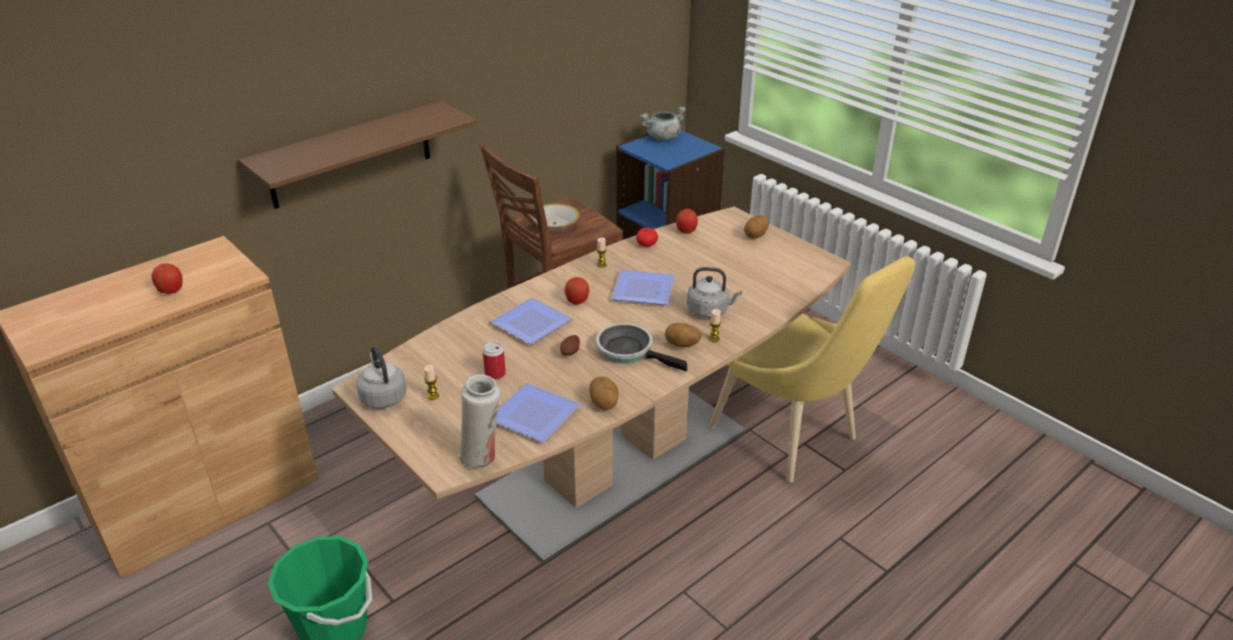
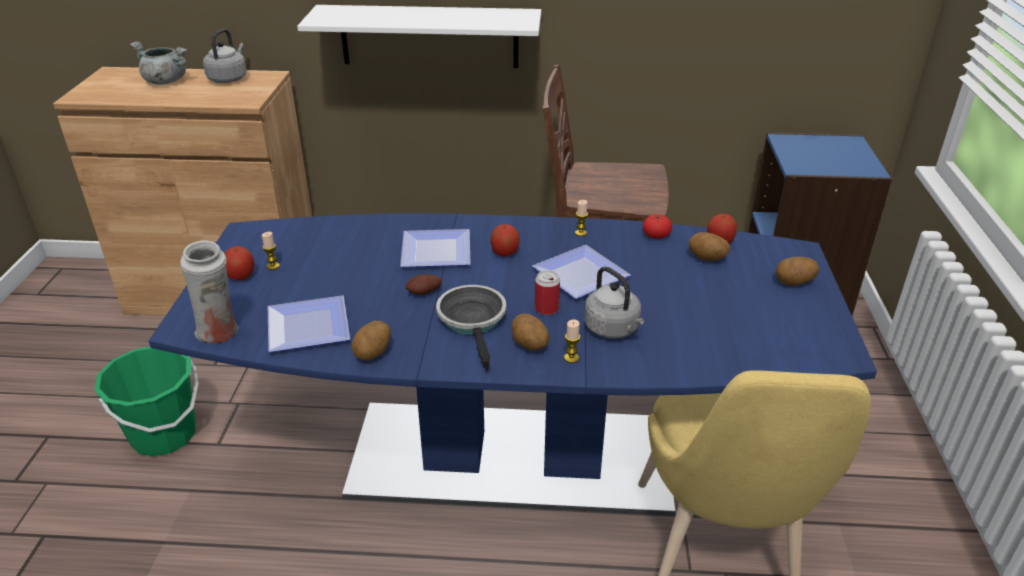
camera: 45 degrees right, 0 degrees up
apple [151,263,183,294] -> apple moved to [224,246,255,280]
brown shelf [239,101,477,209] -> white shelf [297,5,541,68]
brown dining table [332,207,851,564] -> blue dining table [149,213,877,516]
grey kettle [356,346,407,409] -> grey kettle moved to [203,29,247,83]
can [483,342,506,380] -> can moved to [535,270,560,315]
bowl [529,203,580,231] -> none
grey cooking pot [640,107,686,141] -> grey cooking pot moved to [130,41,187,85]
none -> potato [689,232,730,261]

